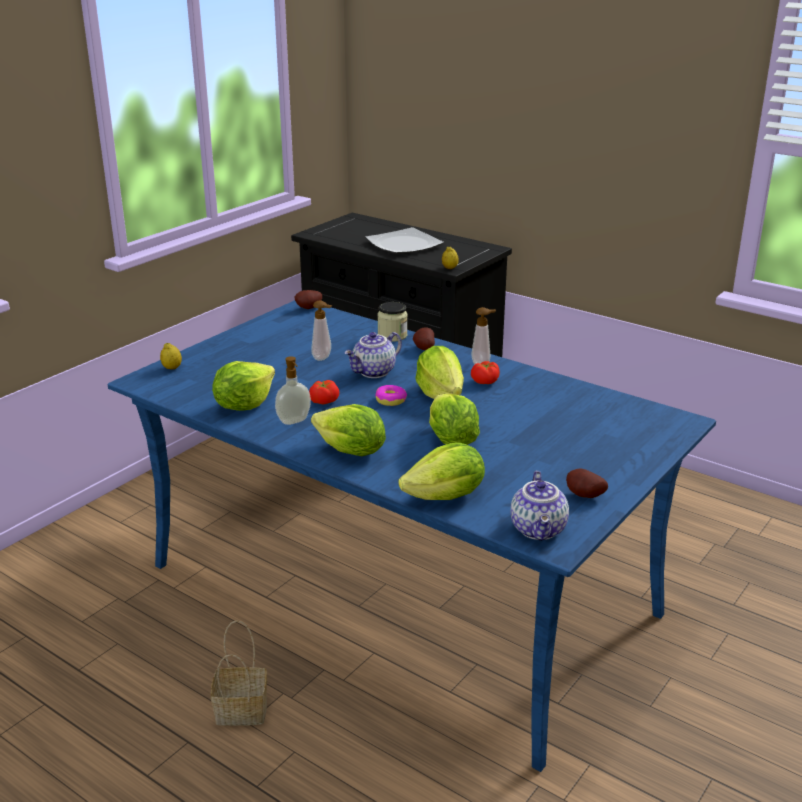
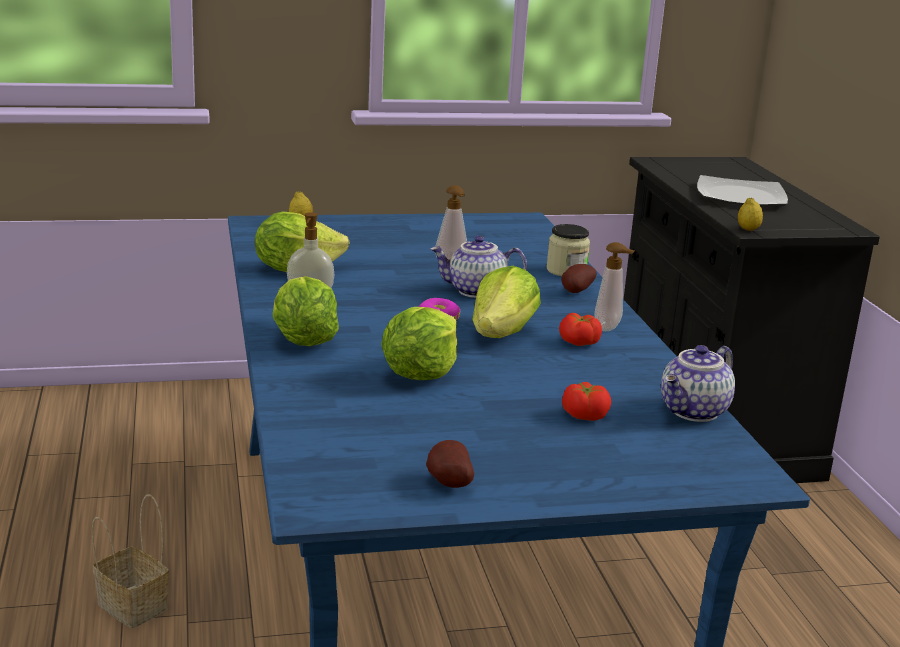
camera: 40 degrees right, 5 degrees down
potato [295,290,322,309] -> none
tomato [309,380,339,404] -> tomato moved to [562,382,611,421]
lettuce [398,443,485,500] -> none
teapot [511,471,569,541] -> teapot moved to [661,345,735,422]

